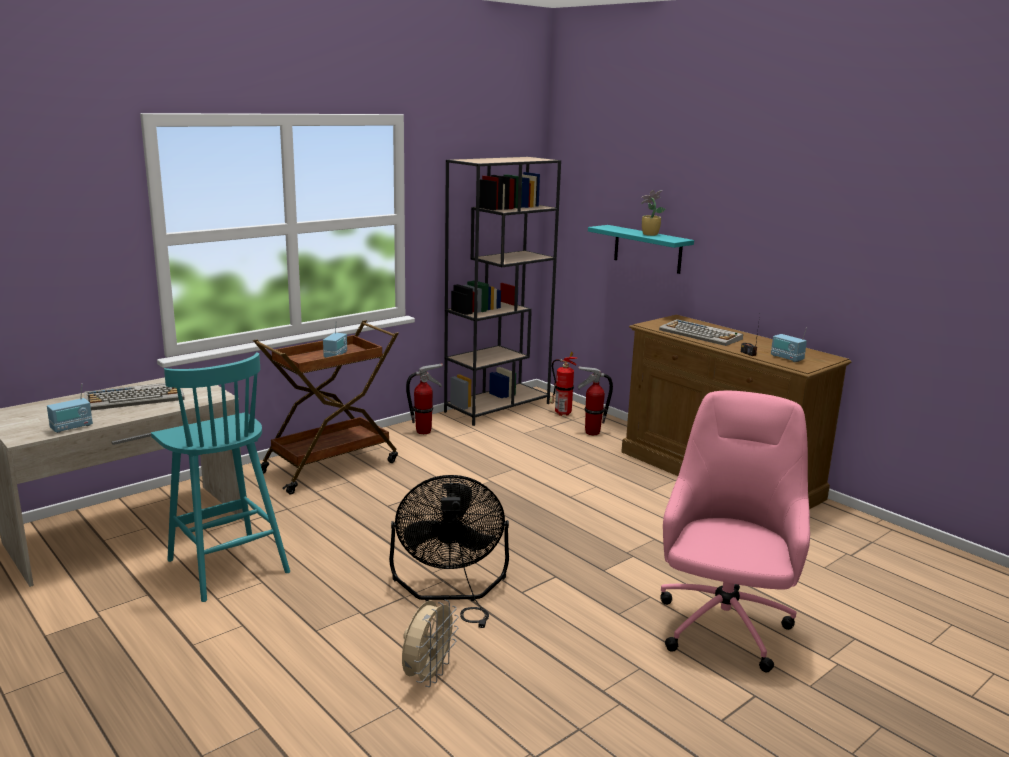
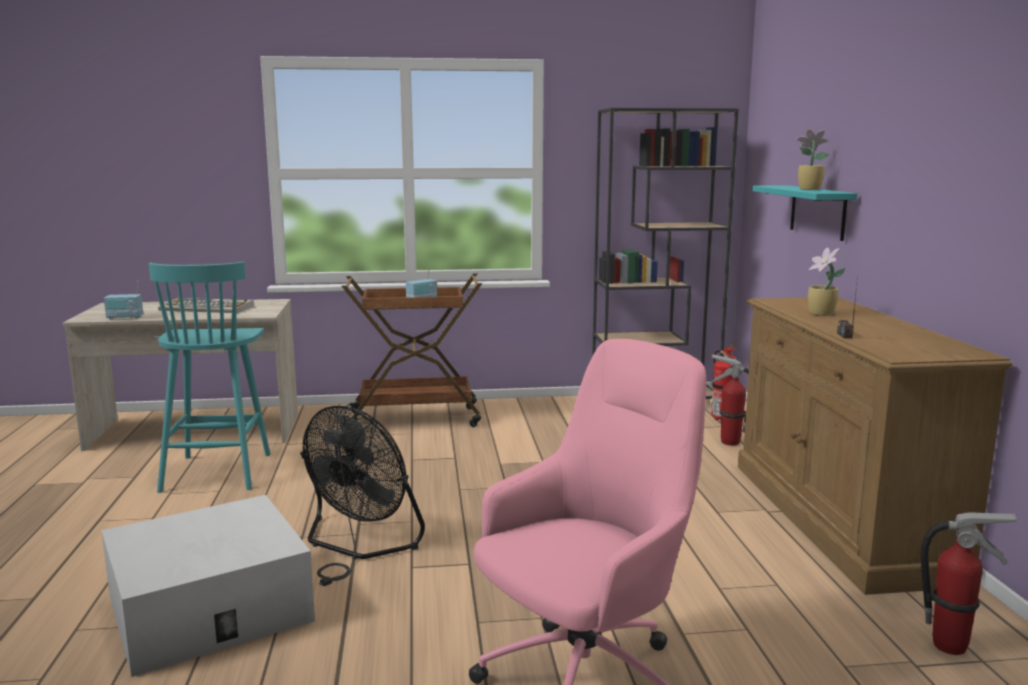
camera: 35 degrees right, 5 degrees down
beige fan [402,599,459,687] -> white storage box [101,495,315,677]
fire extinguisher [406,363,443,434] -> fire extinguisher moved to [920,512,1017,655]
keyboard [659,319,743,346] -> potted plant [808,247,845,316]
radio [771,327,807,362] -> none

